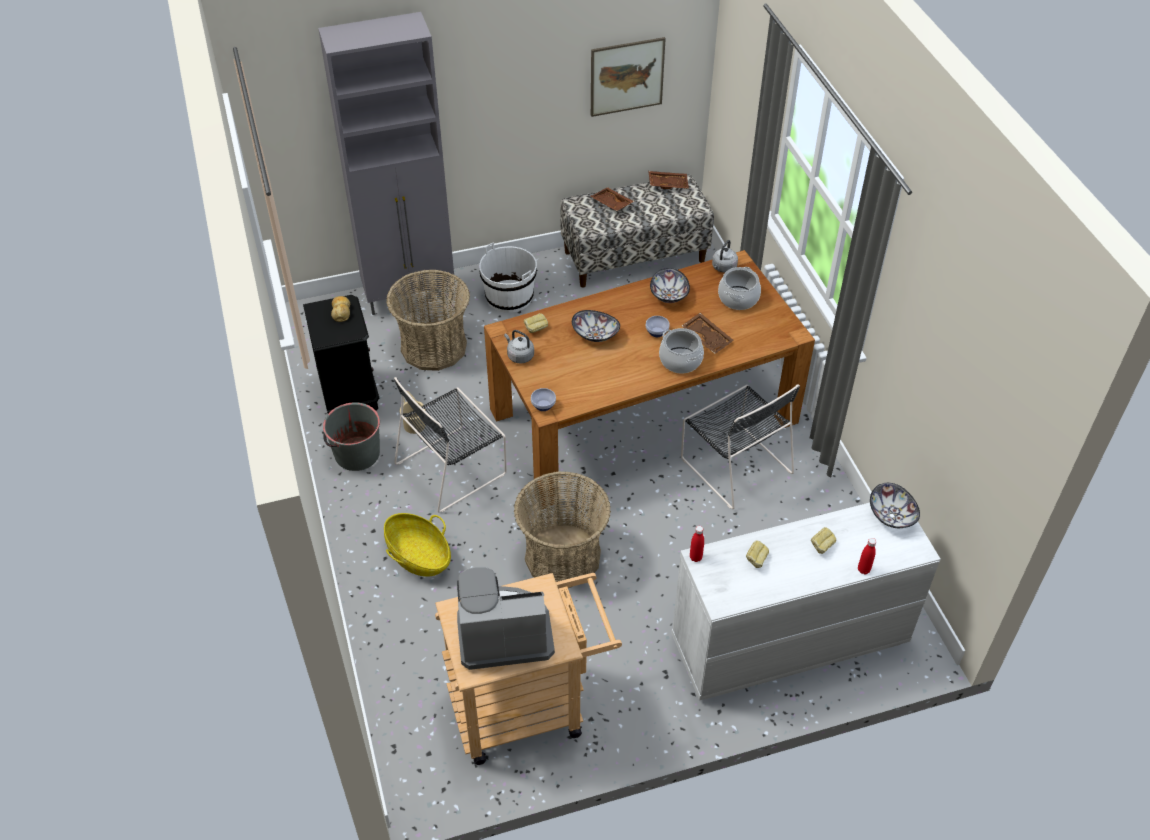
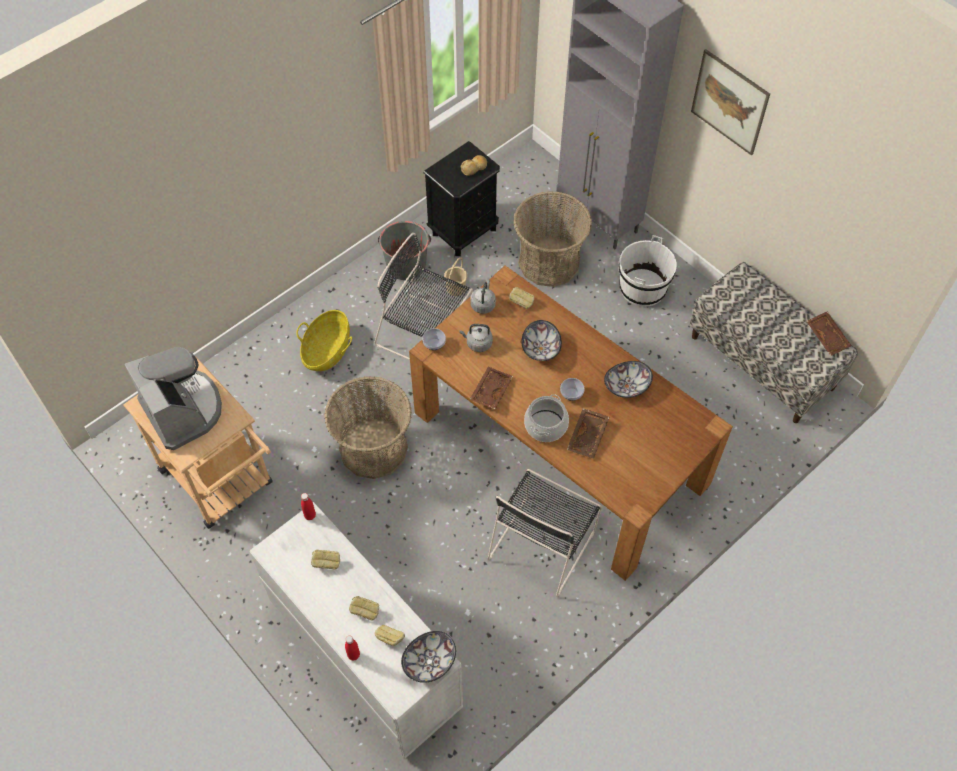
camera: 65 degrees right, 10 degrees up
picture [591,37,666,117] -> picture moved to [691,49,770,155]
brown tray [591,187,634,211] -> brown tray moved to [470,366,513,409]
grey kettle [712,240,738,273] -> grey kettle moved to [459,324,493,352]
cooking pot [718,267,761,310] -> none
none -> bread [374,625,405,646]

